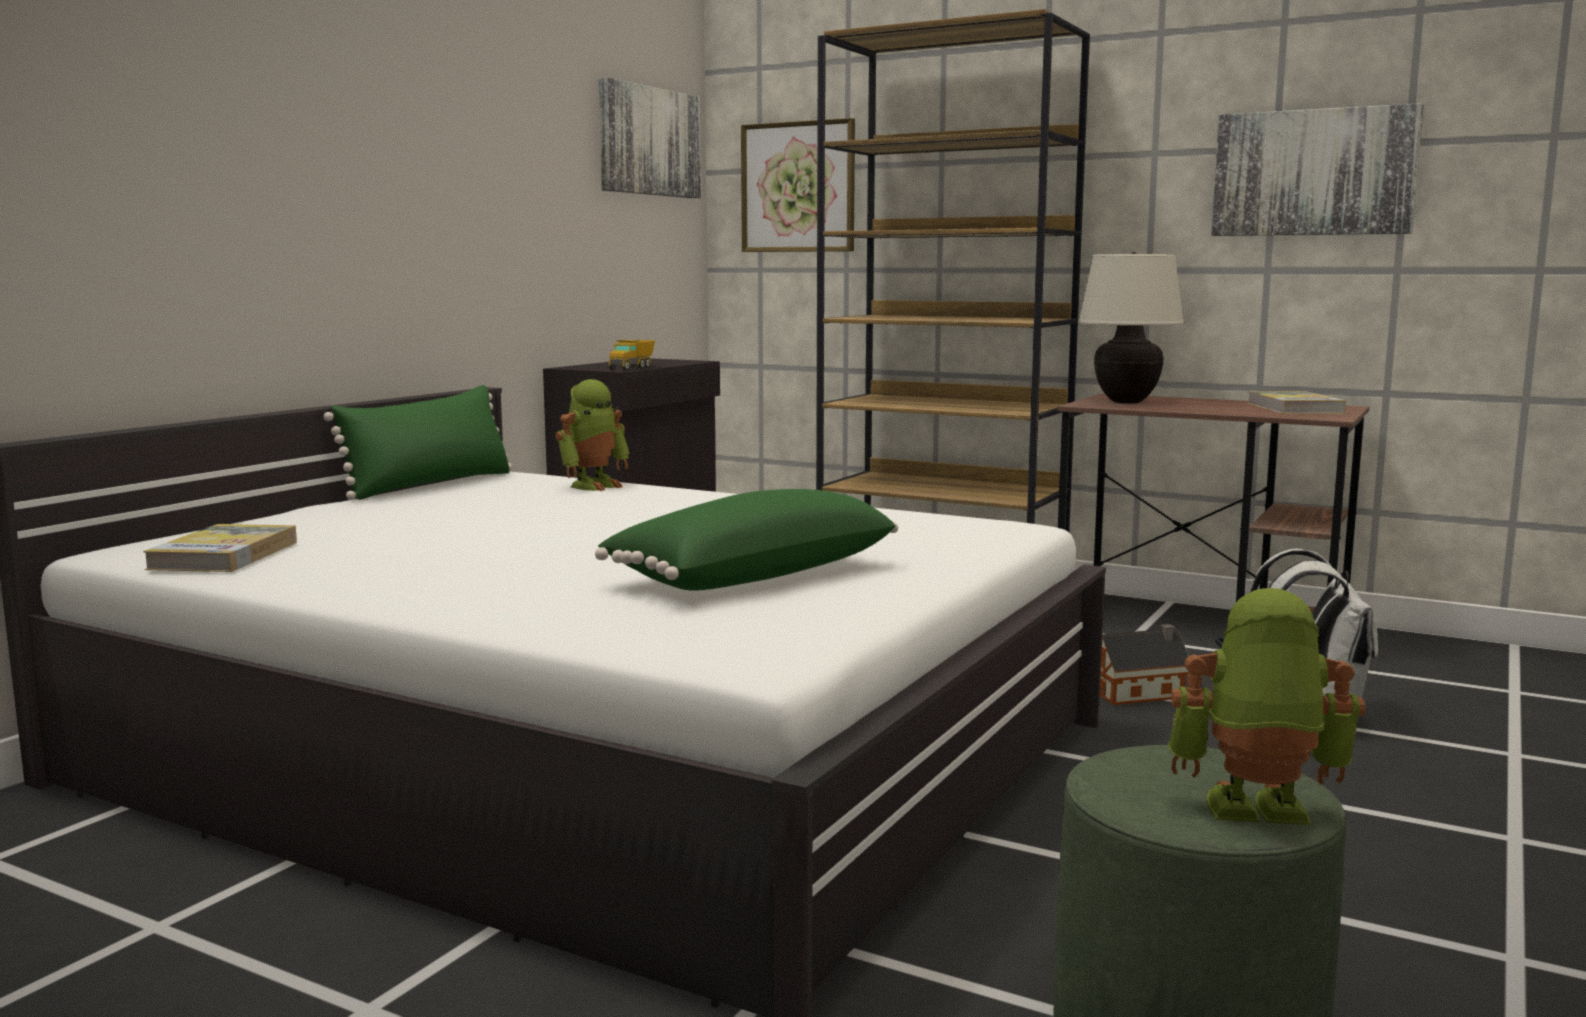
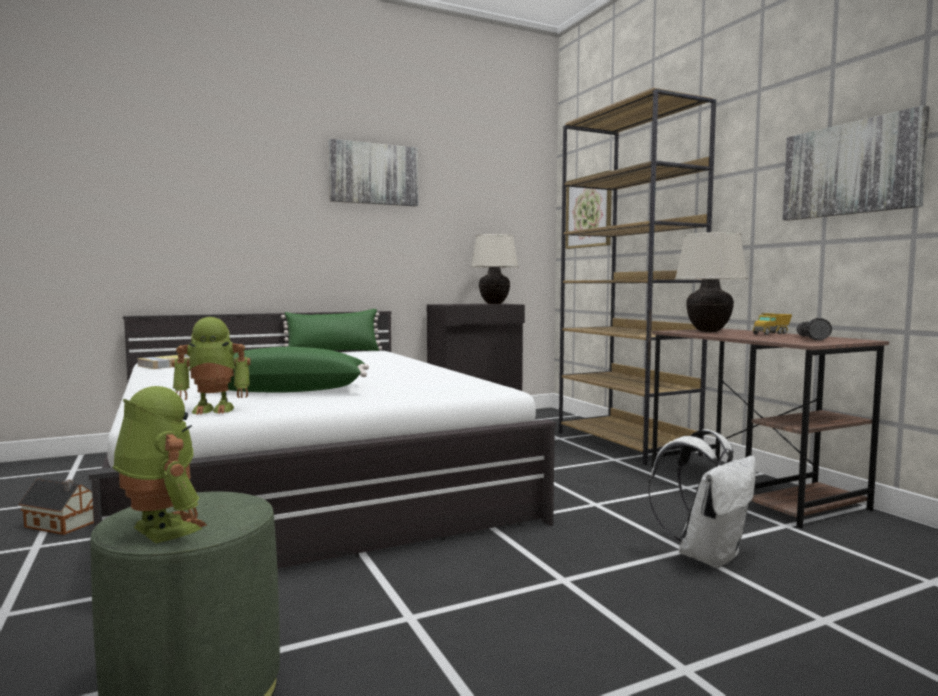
camera: 35 degrees right, 5 degrees down
toy robot [555,379,630,491] -> toy robot moved to [172,317,251,415]
picture [599,77,701,198] -> picture moved to [328,139,418,207]
toy truck [608,340,655,371] -> toy truck moved to [753,313,792,335]
toy house [1099,624,1189,705] -> toy house moved to [19,478,94,535]
book [1248,391,1346,414] -> flashlight [797,318,832,341]
none -> beige table lamp [471,234,519,304]

